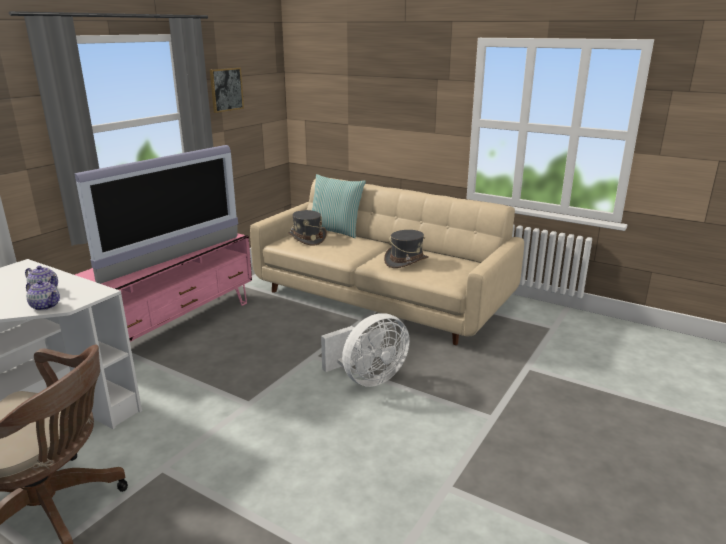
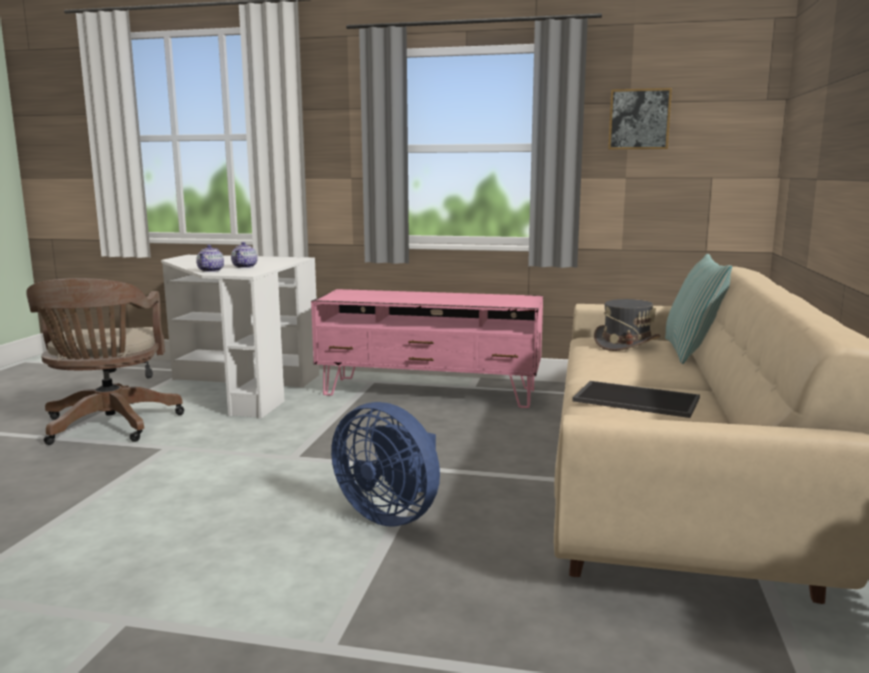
camera: 70 degrees right, 10 degrees down
television [74,145,238,284] -> none
white fan [321,313,410,387] -> blue fan [331,402,440,527]
grey hat [384,230,429,268] -> tray [573,381,700,418]

